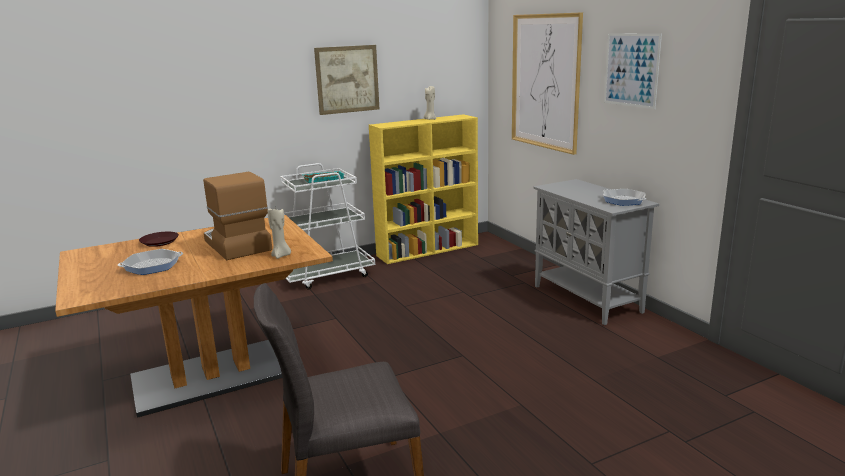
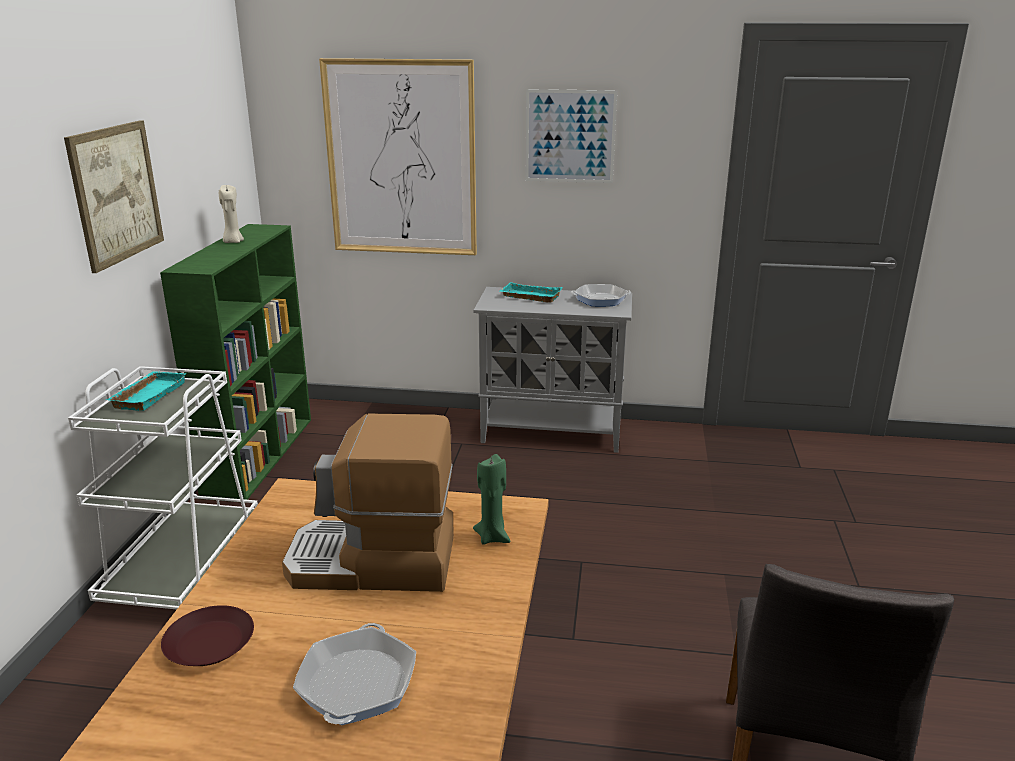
camera: 55 degrees left, 5 degrees up
beige candle [268,208,291,259] -> green candle [473,454,510,545]
yellow bookcase [369,114,478,264] -> green bookcase [160,224,311,503]
none -> turquoise tray [499,282,563,303]

